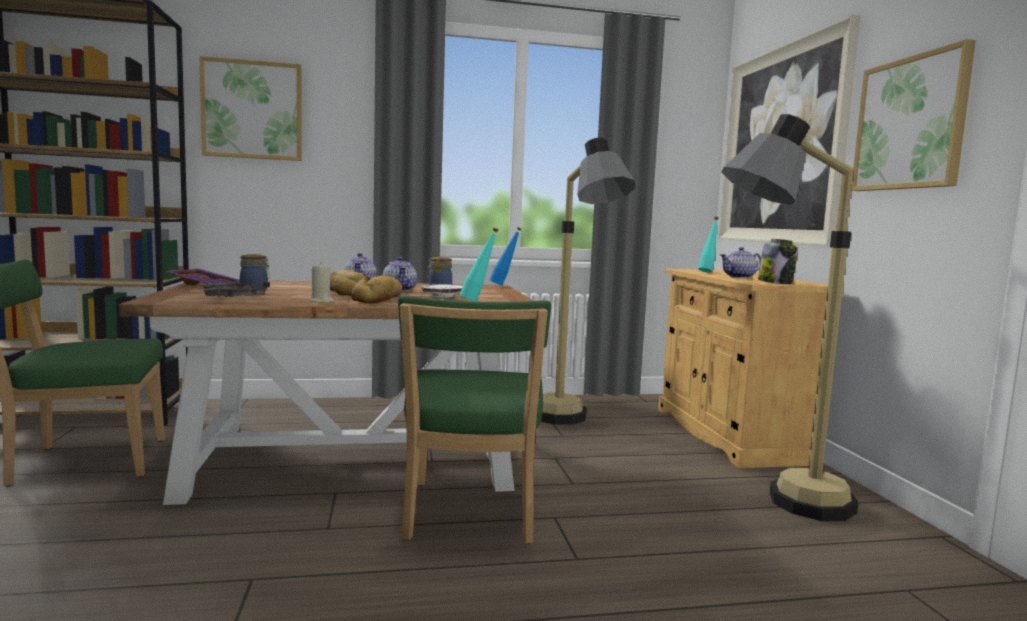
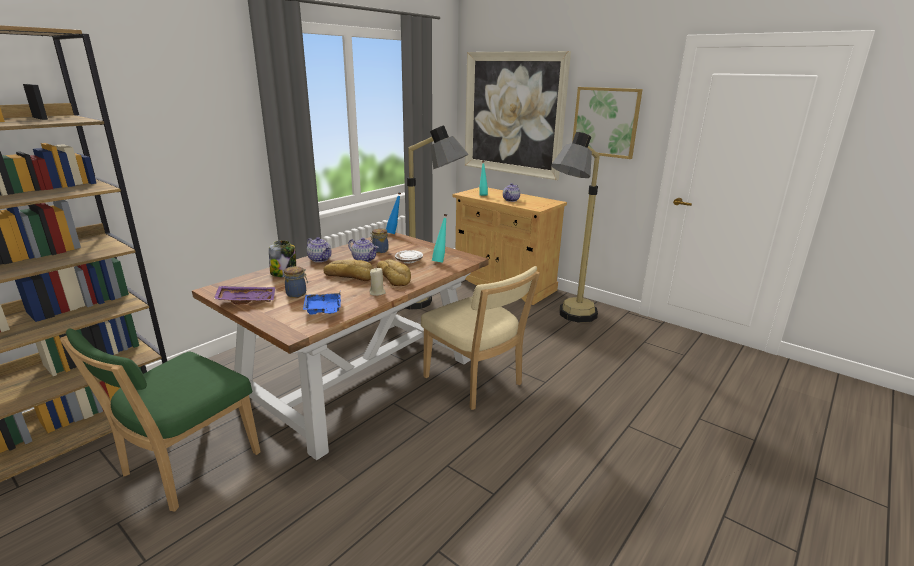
camera: 40 degrees left, 15 degrees up
grey tray [198,282,270,297] -> blue tray [303,293,341,315]
picture [199,56,302,161] -> none
green chair [398,295,551,544] -> beige chair [421,266,540,410]
jar [758,239,798,284] -> jar moved to [269,240,296,277]

